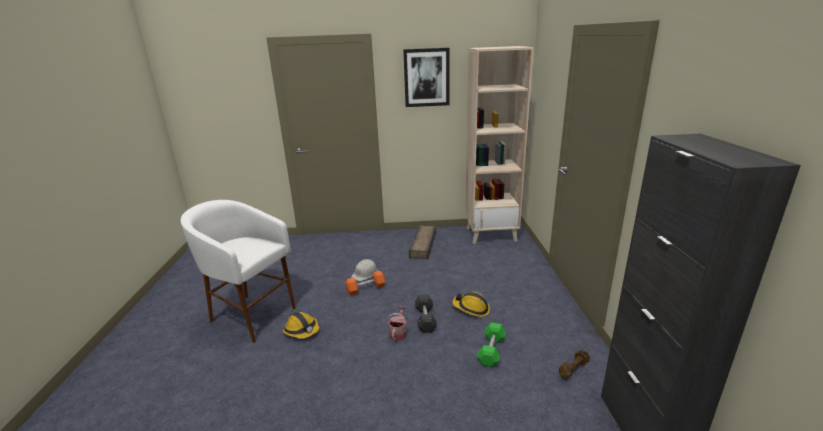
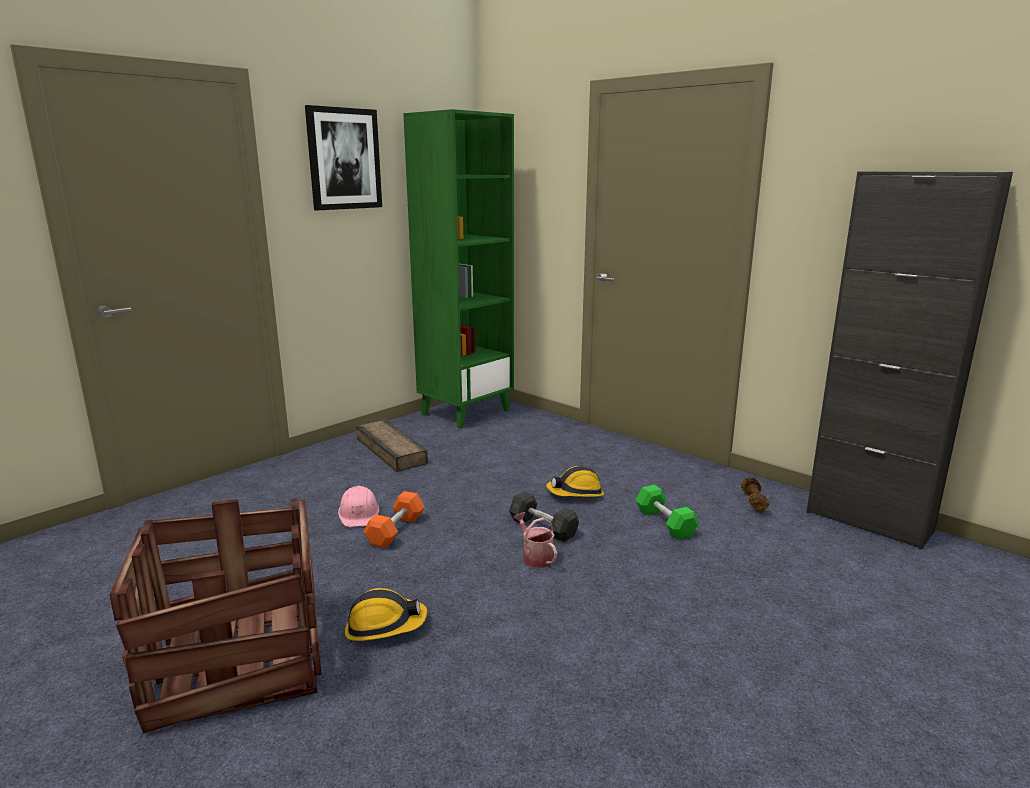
camera: 45 degrees left, 5 degrees down
white stool [181,200,295,342] -> crate [109,498,322,734]
white hard hat [351,259,378,281] -> pink hard hat [338,486,380,527]
beige bookcase [466,46,534,244] -> green bookcase [403,109,514,429]

